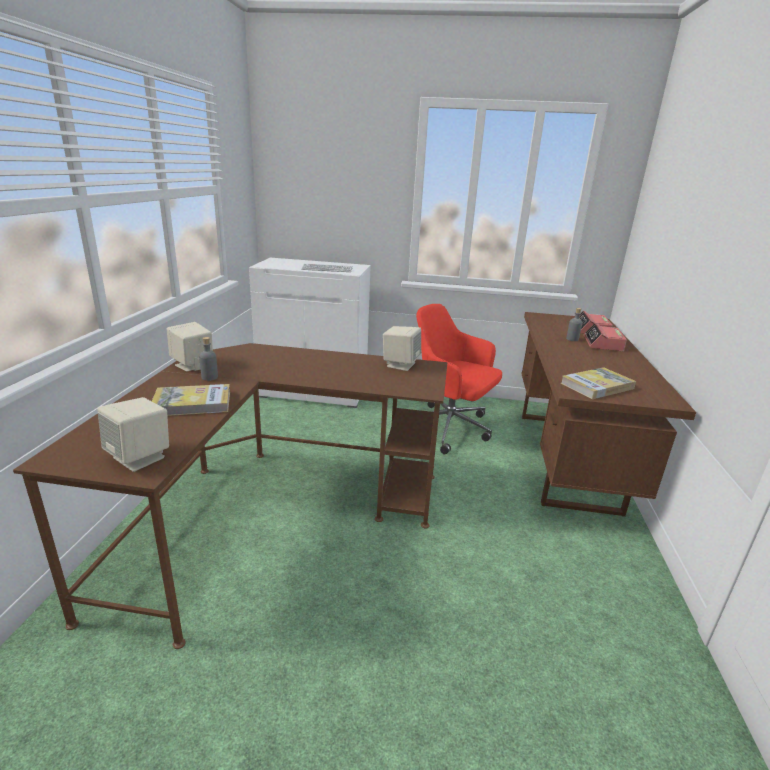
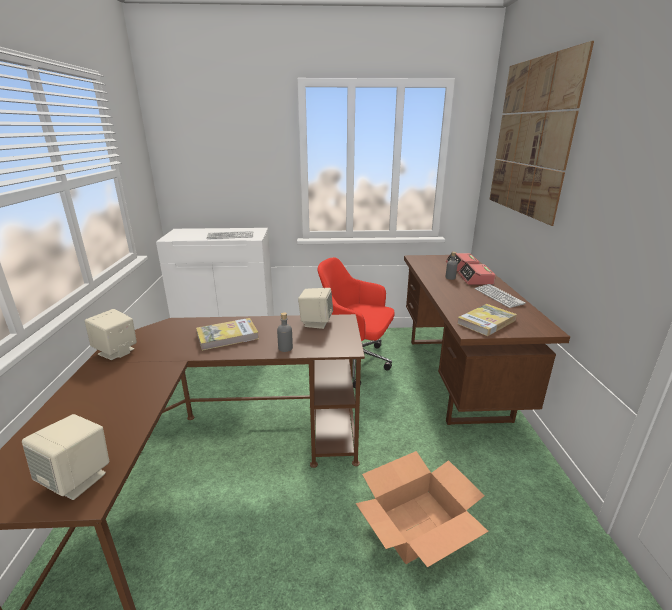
camera: 10 degrees left, 0 degrees up
book [152,384,230,416] -> book moved to [196,318,259,351]
grey bottle [199,337,218,381] -> grey bottle moved to [277,312,293,352]
none -> cardboard box [356,451,489,567]
none -> keyboard [474,284,526,308]
none -> picture [490,41,594,226]

